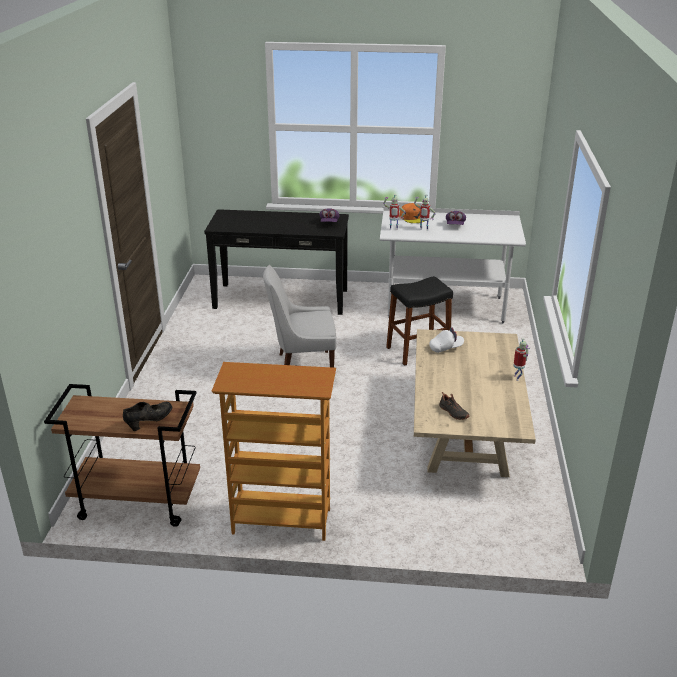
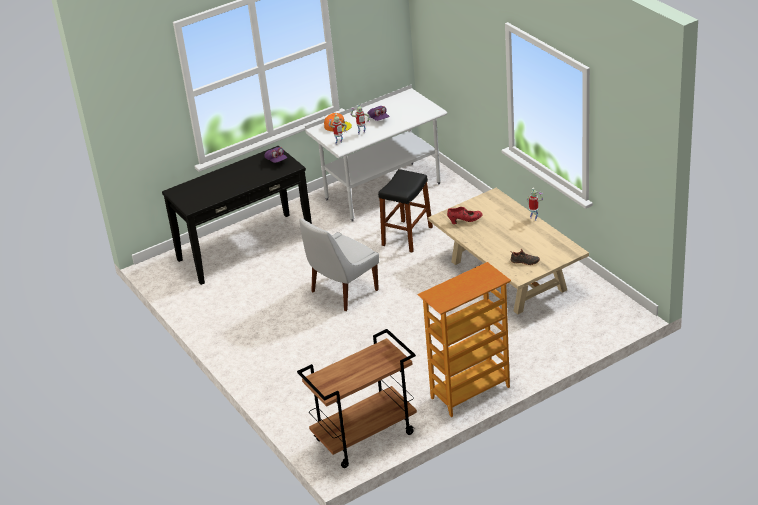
camera: 35 degrees left, 5 degrees up
black shoe [123,402,172,431] -> none
white cap [429,327,464,353] -> red shoe [447,207,483,224]

